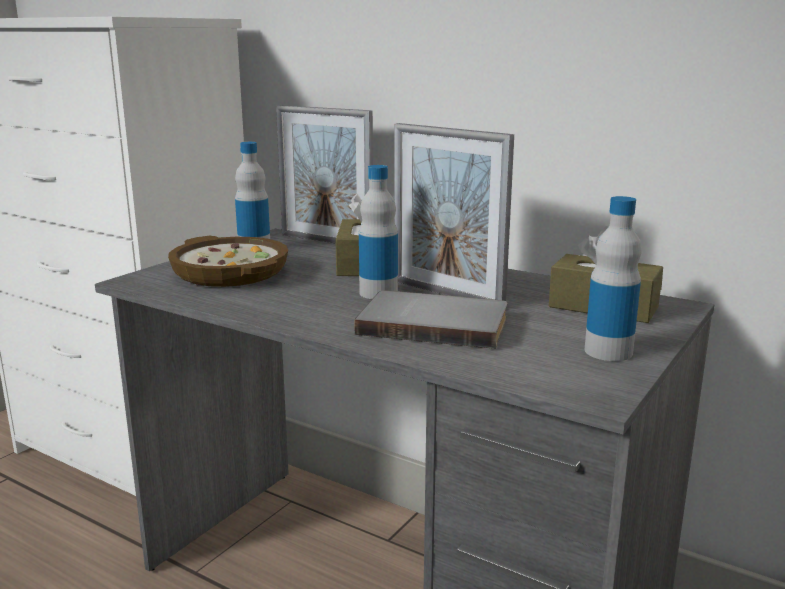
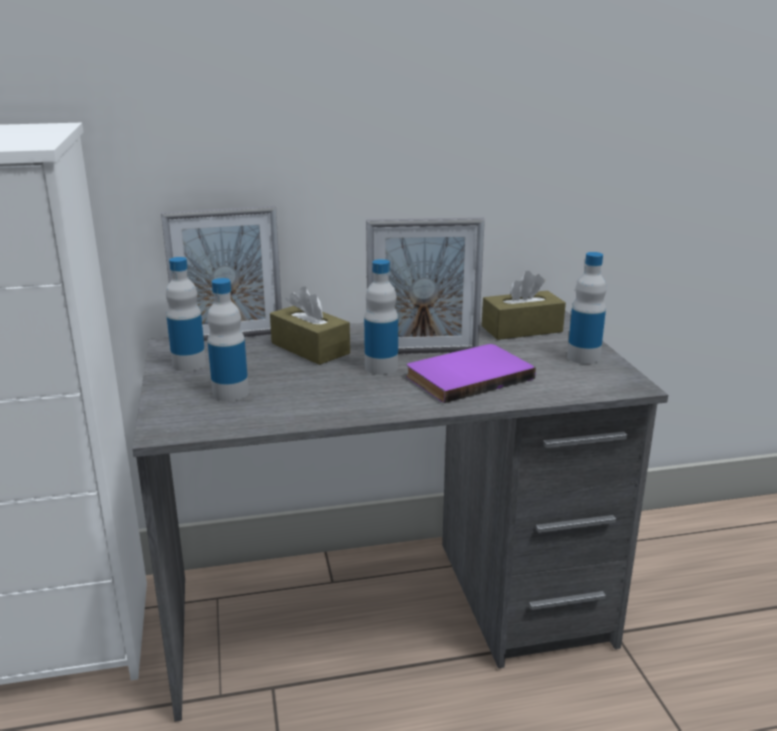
camera: 45 degrees left, 5 degrees up
bowl [168,236,288,287] -> bottle [207,278,249,401]
grey book [354,290,508,349] -> purple book [406,344,536,403]

